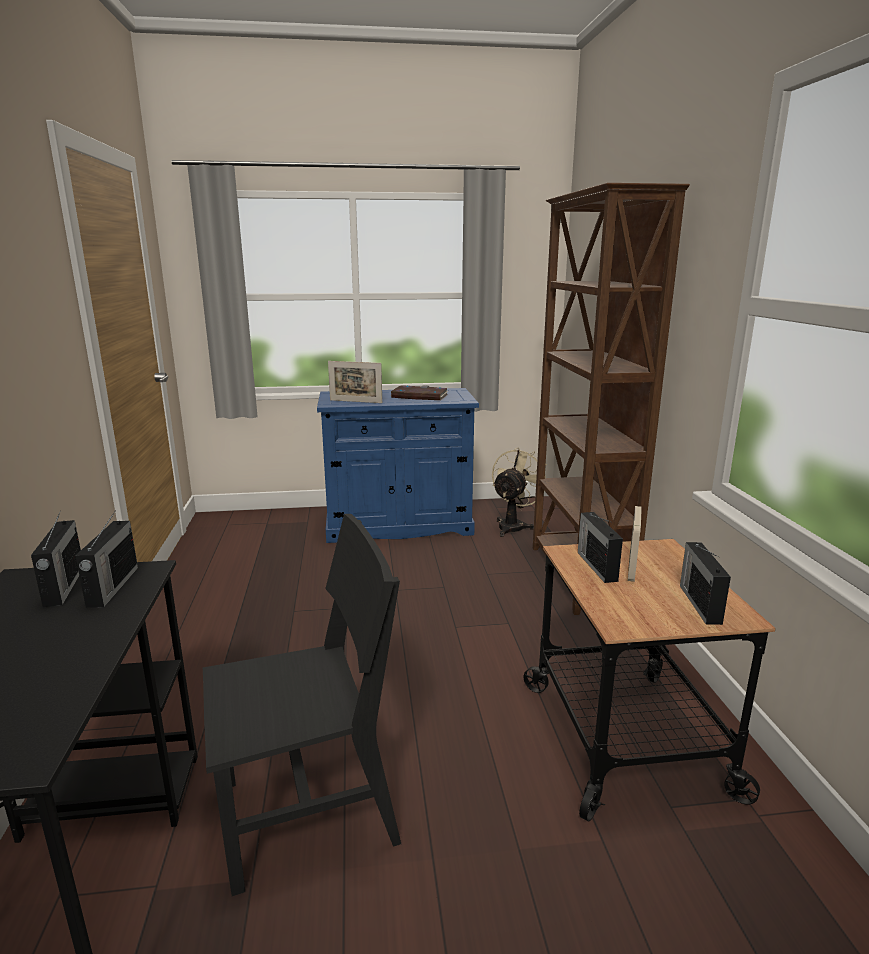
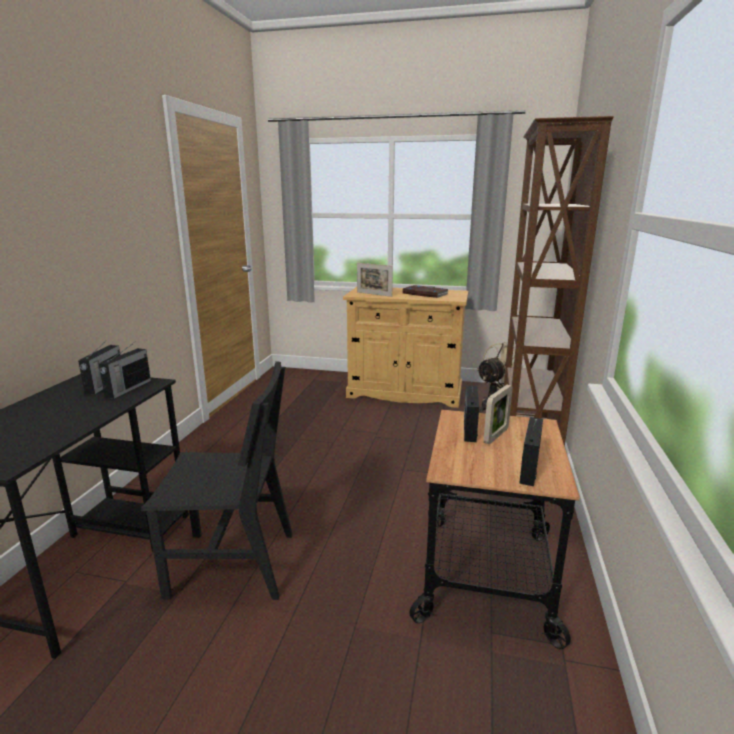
camera: 20 degrees right, 0 degrees up
blue cabinet [317,388,479,543] -> beige cabinet [343,287,469,408]

